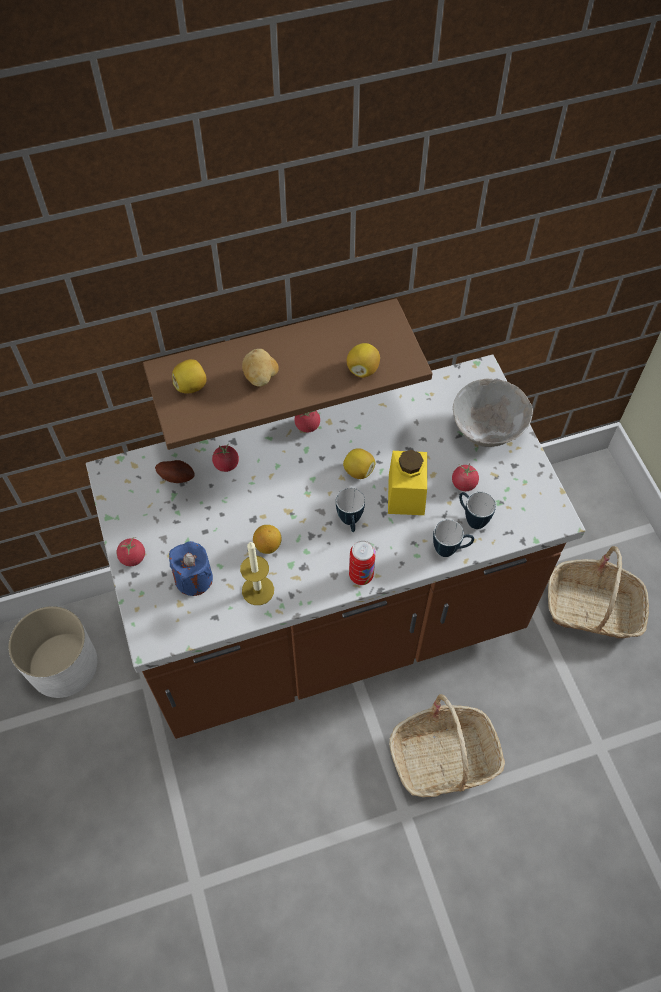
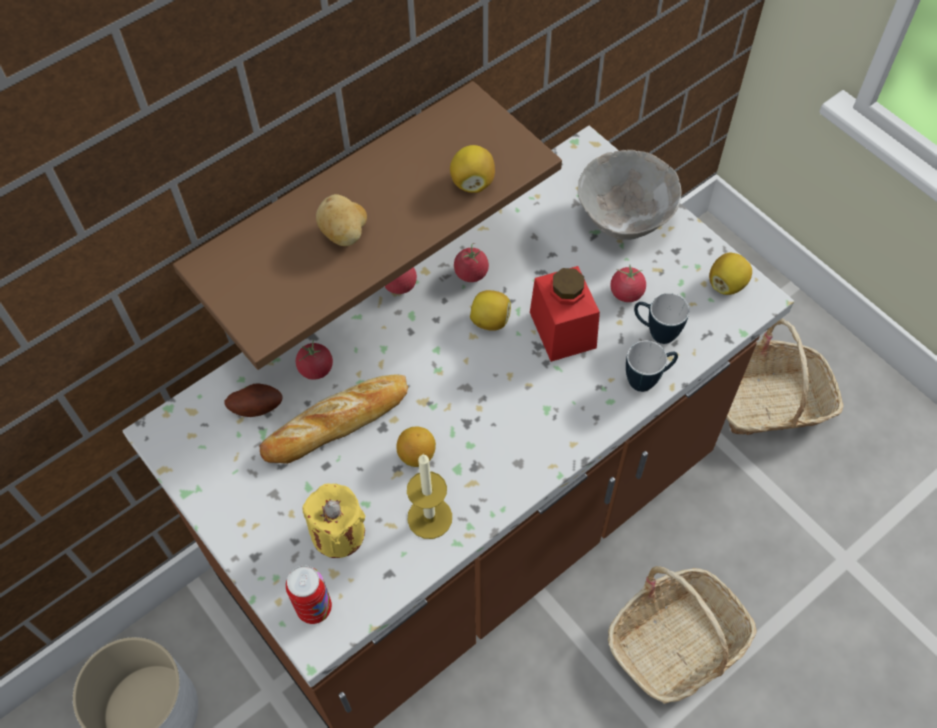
camera: 20 degrees left, 0 degrees up
tomato [117,537,145,566] -> tomato moved to [454,243,489,282]
blue candle [169,541,213,596] -> yellow candle [303,483,365,558]
lemon [172,359,207,394] -> lemon moved to [709,253,752,295]
mug [336,488,365,532] -> none
can [349,540,376,585] -> can moved to [286,565,332,624]
yellow jar [388,450,427,515] -> red jar [530,266,600,362]
none -> bread [260,375,408,464]

